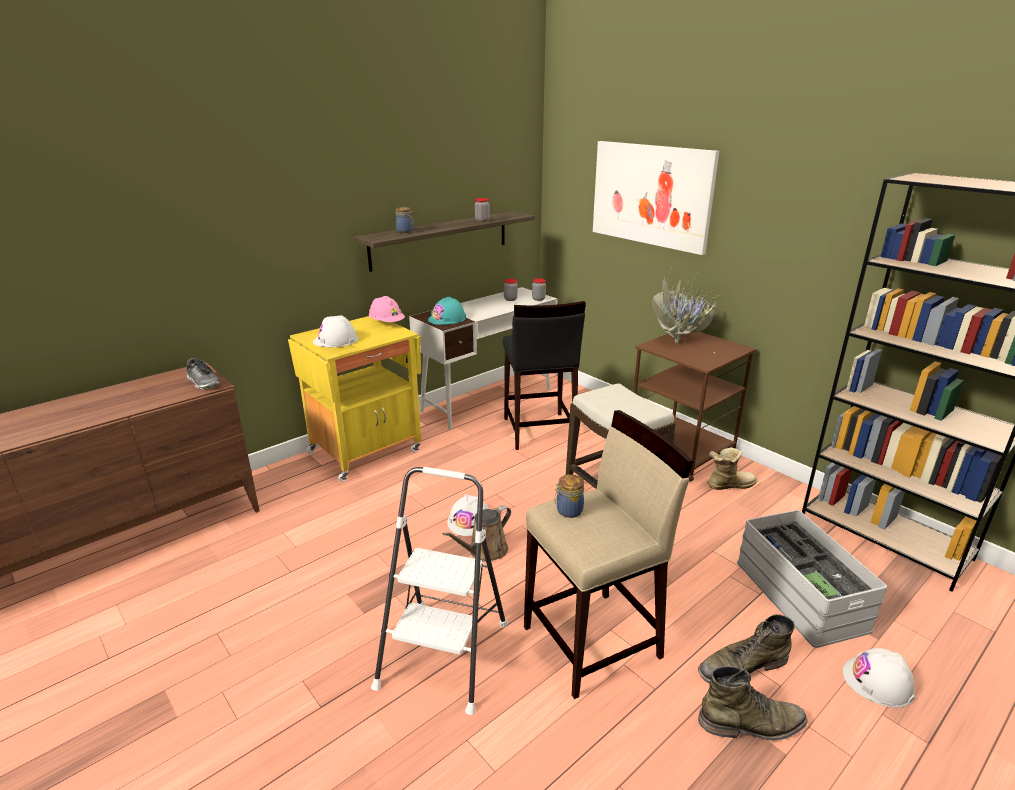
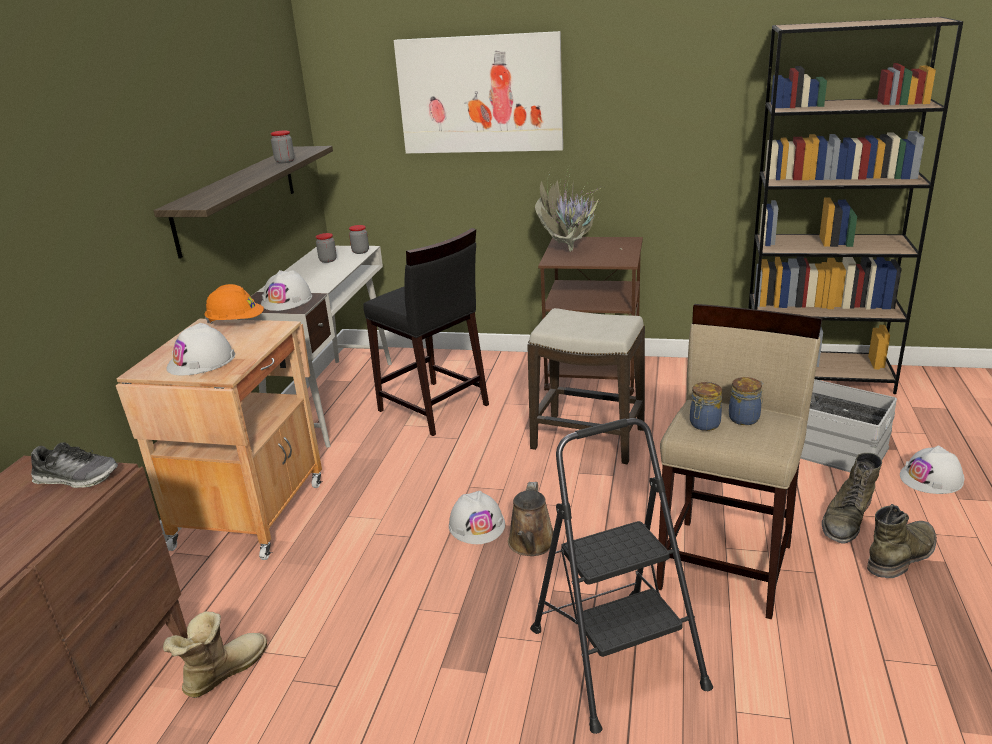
camera: 35 degrees left, 0 degrees up
yellow cart [288,316,421,482] -> brown cart [116,319,322,560]
pink hard hat [369,296,405,322] -> orange hard hat [204,284,264,324]
white step ladder [371,467,508,715] -> black step ladder [530,418,713,734]
jar [395,207,414,233] -> jar moved to [729,377,764,425]
turquoise hard hat [428,297,466,325] -> white hard hat [261,270,312,311]
boot [707,448,758,490] -> boot moved to [163,611,267,698]

